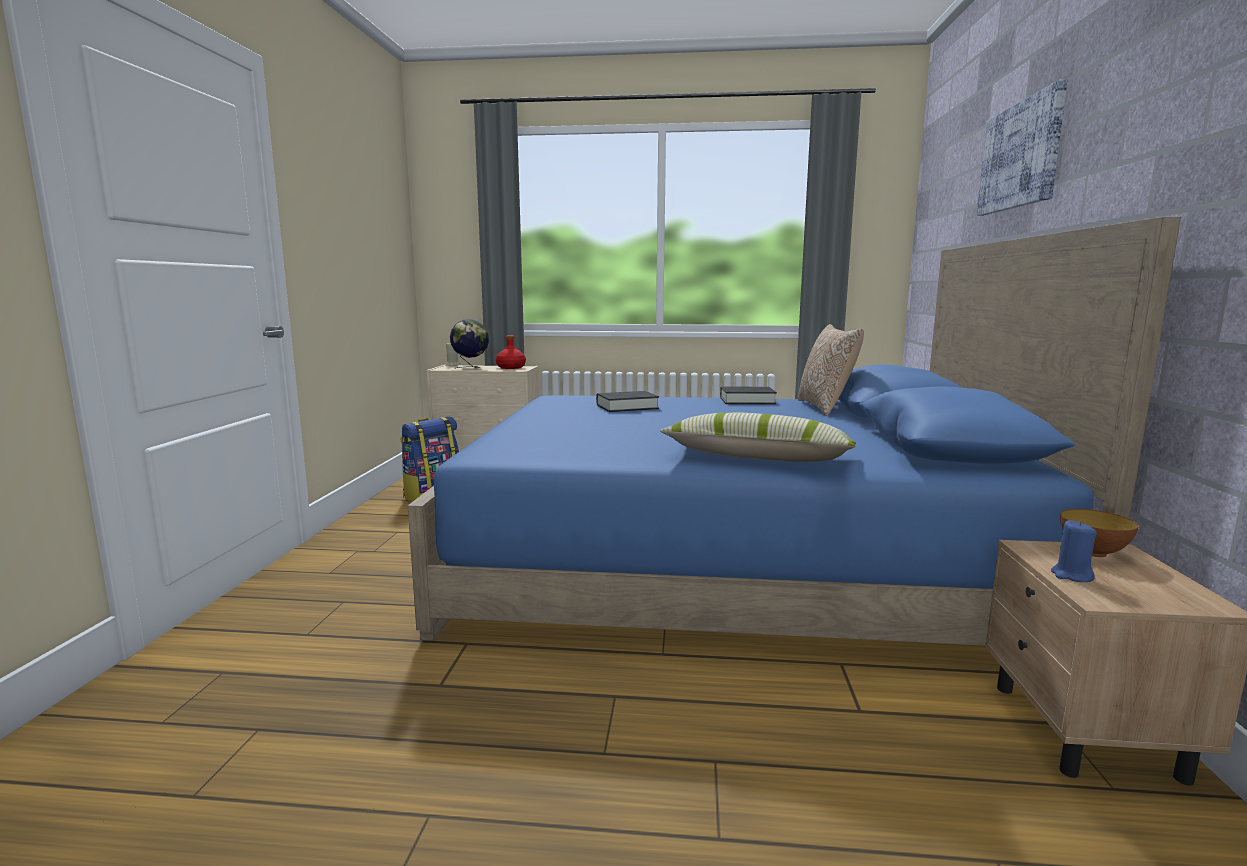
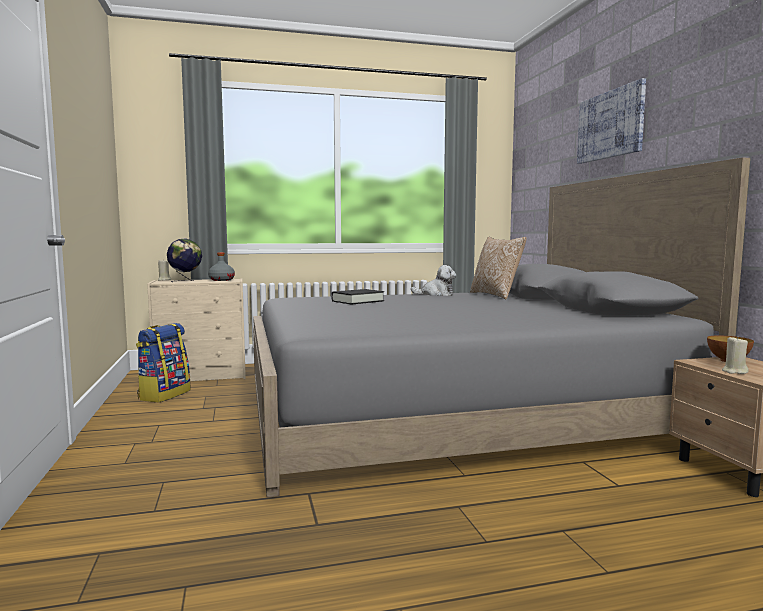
camera: 20 degrees left, 5 degrees down
blue bed [408,217,1181,646] -> grey bed [253,157,750,498]
red bottle [496,335,526,369] -> grey bottle [208,252,235,281]
pillow [660,413,856,462] -> none
black book [720,387,777,404] -> plush toy [411,265,456,296]
blue candle [1051,520,1097,582] -> beige candle [722,336,749,374]

